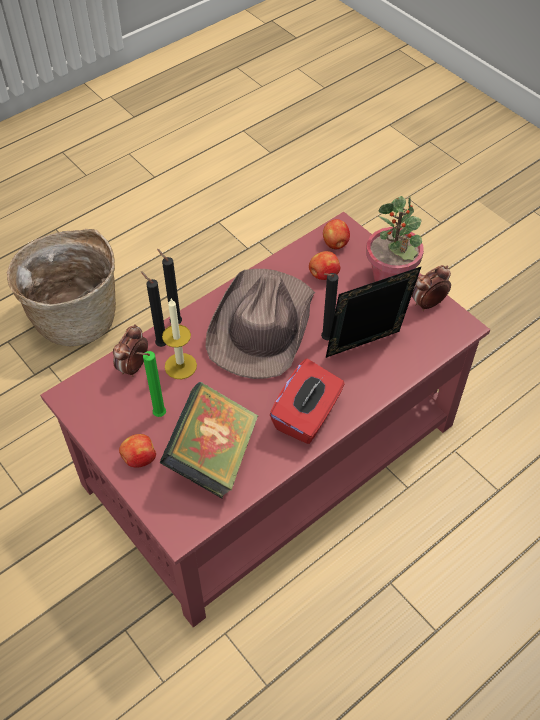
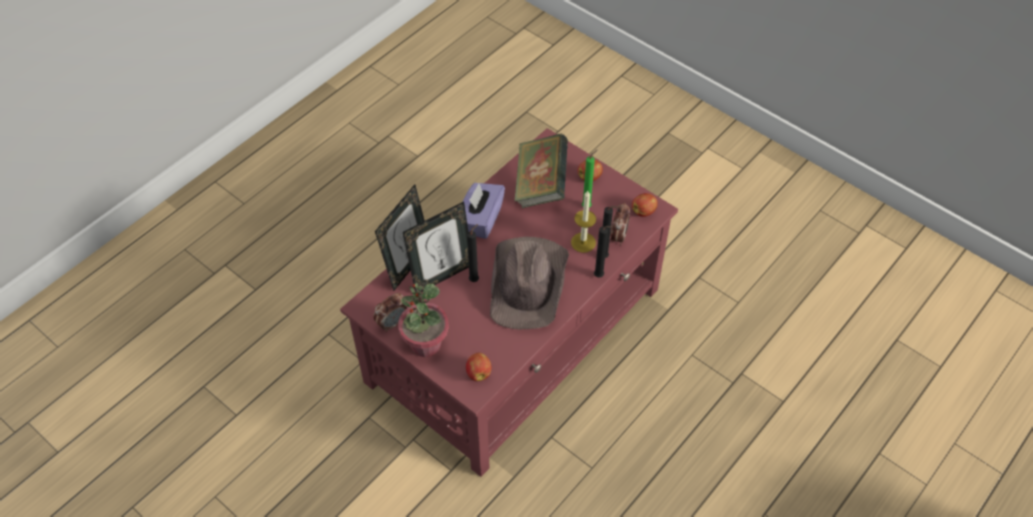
camera: 170 degrees right, 0 degrees up
basket [7,229,116,346] -> none
red tissue box [270,359,345,444] -> purple tissue box [462,183,505,239]
apple [309,251,340,280] -> apple moved to [632,193,658,217]
none -> picture frame [375,184,425,291]

